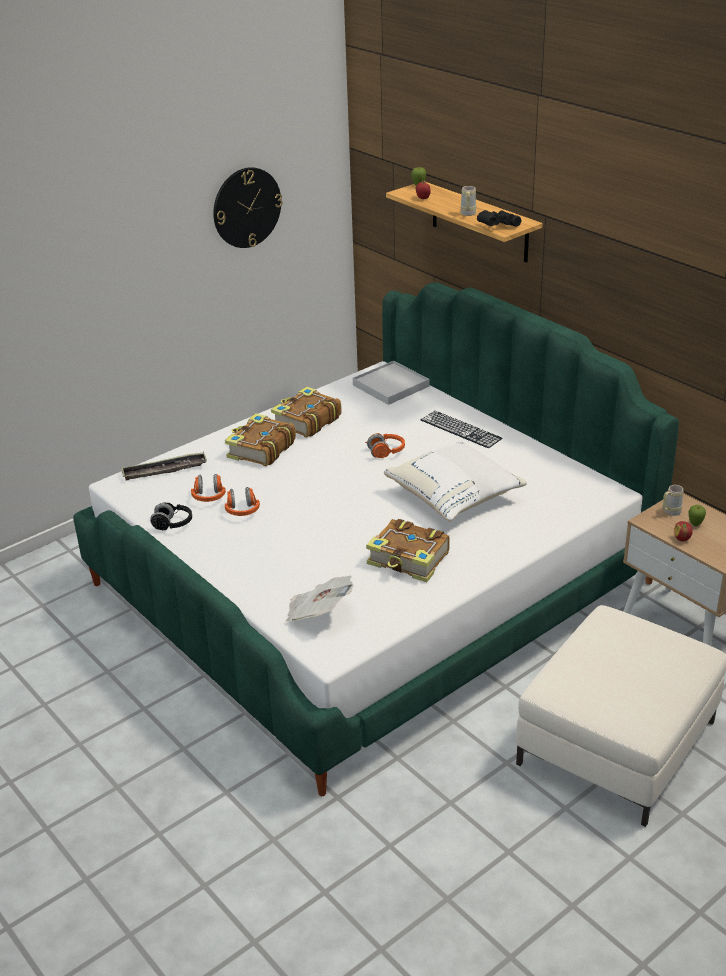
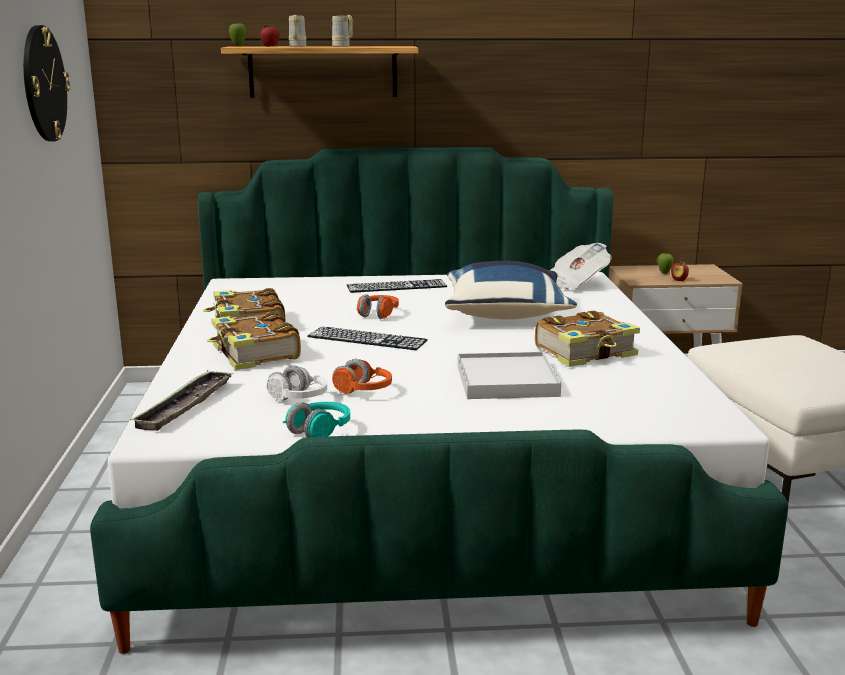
camera: 55 degrees left, 15 degrees down
black headphones [150,503,192,530] -> turquoise headphones [283,402,350,437]
orange headphones [191,474,226,502] -> white headphones [267,365,327,401]
newspaper [286,576,353,621] -> newspaper moved to [550,243,612,289]
white tray [353,361,430,405] -> white tray moved to [457,352,561,399]
white pillow [384,441,527,522] -> blue pillow [445,261,577,319]
black binoculars [477,210,521,227] -> none
beige mug [663,485,684,516] -> beige mug moved to [289,15,306,47]
none -> keyboard [307,326,428,350]

